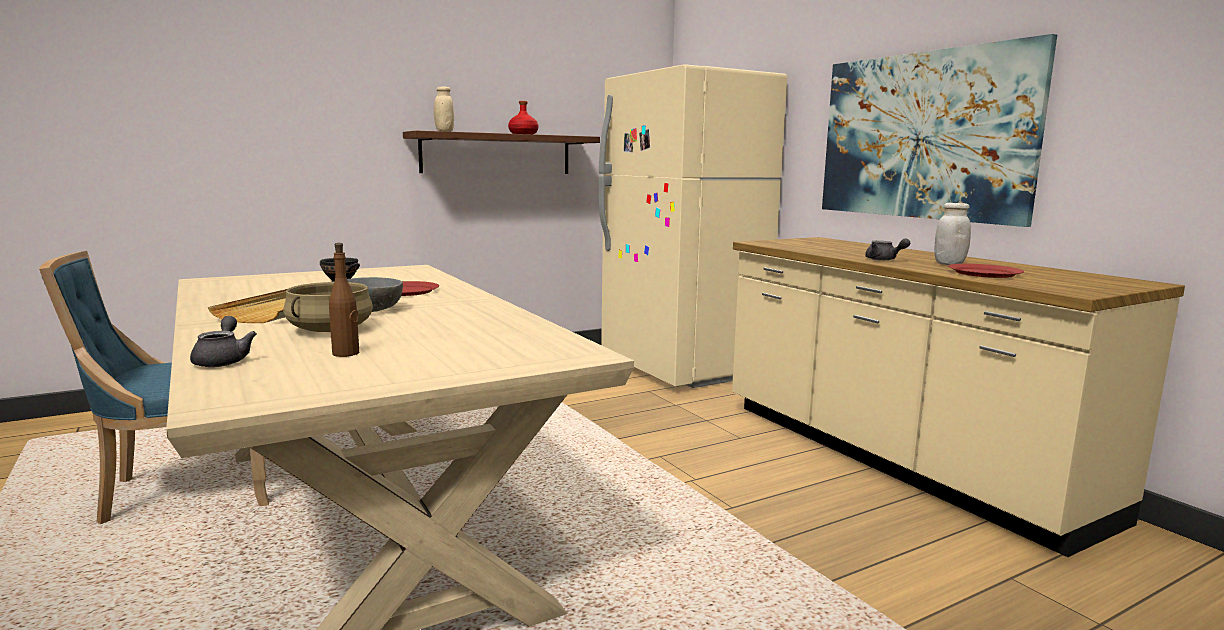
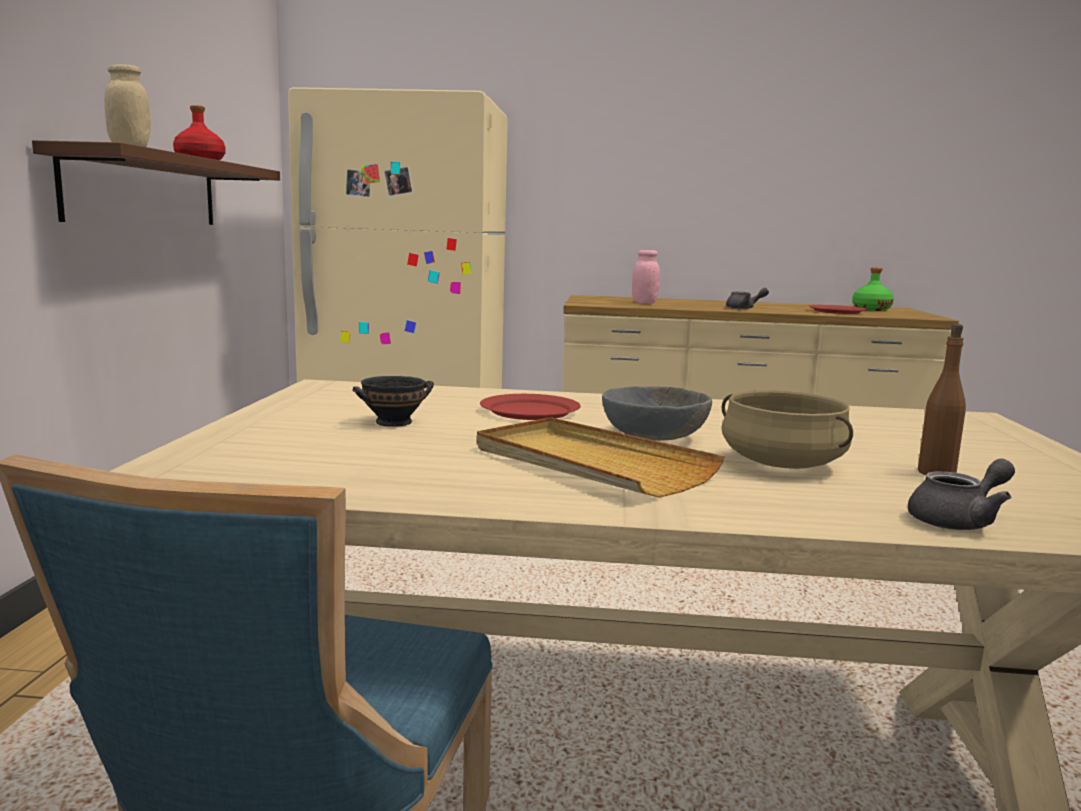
camera: 55 degrees left, 0 degrees up
grey teapot [190,316,257,367] -> grey teapot turned 135 degrees clockwise [908,459,1015,530]
picture [822,34,1057,227] -> none
white jar [934,203,971,265] -> none
none -> pink jar [632,250,660,304]
none -> green bottle [852,268,894,311]

